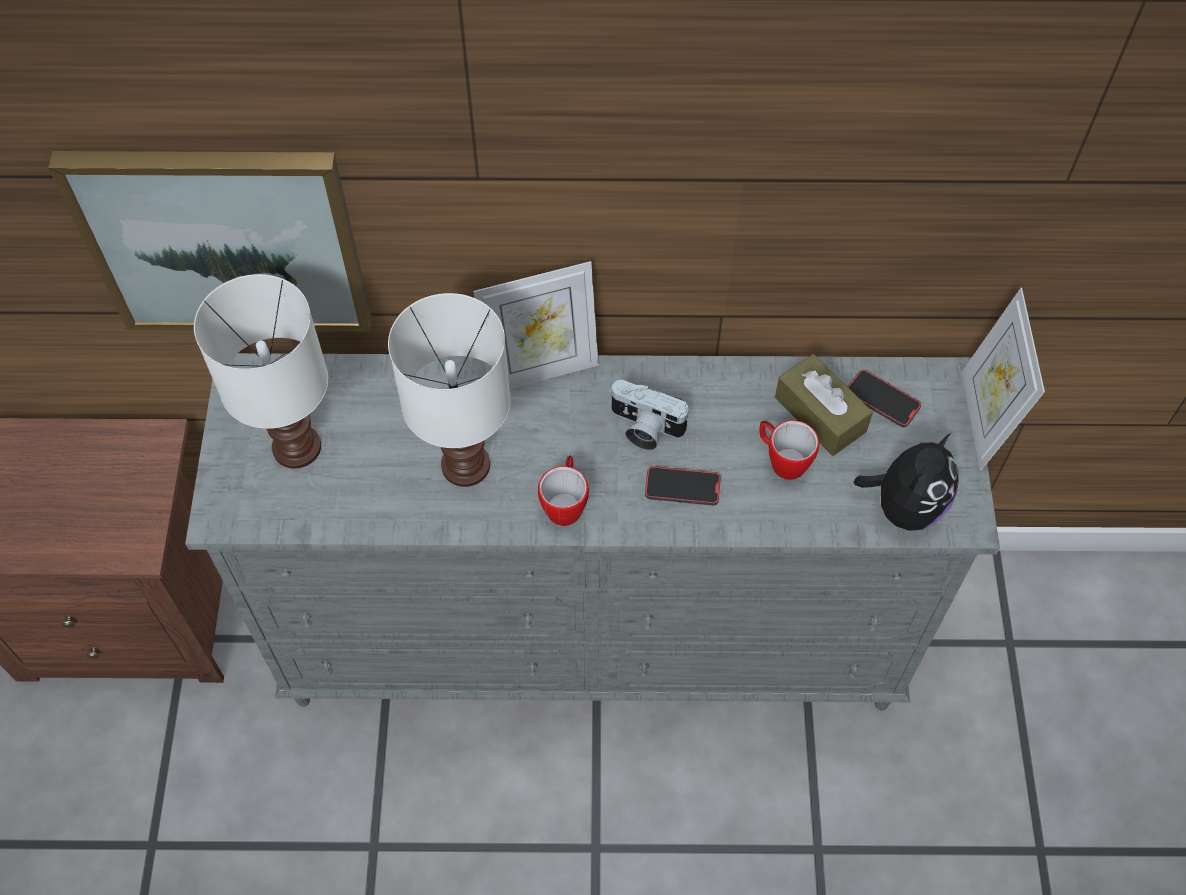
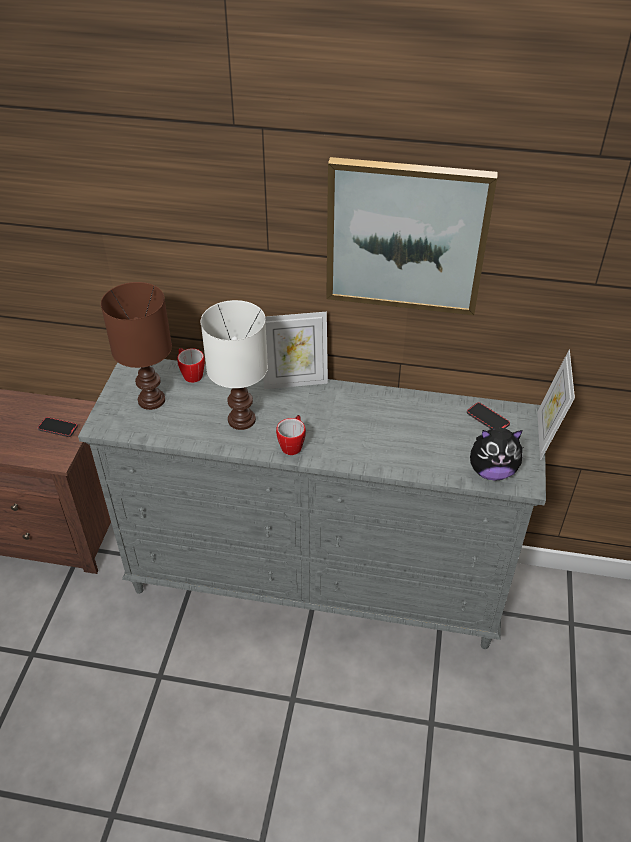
camera: 10 degrees right, 15 degrees down
picture [48,151,372,332] -> picture moved to [326,157,498,315]
white table lamp [194,274,328,469] -> brown table lamp [101,282,172,410]
camera [610,380,690,450] -> none
phone [645,466,721,505] -> phone moved to [38,417,78,437]
mug [760,420,819,480] -> mug moved to [177,348,205,383]
brown tissue box [775,354,873,456] -> none
plush toy [854,433,958,531] -> plush toy turned 45 degrees clockwise [470,428,523,481]

